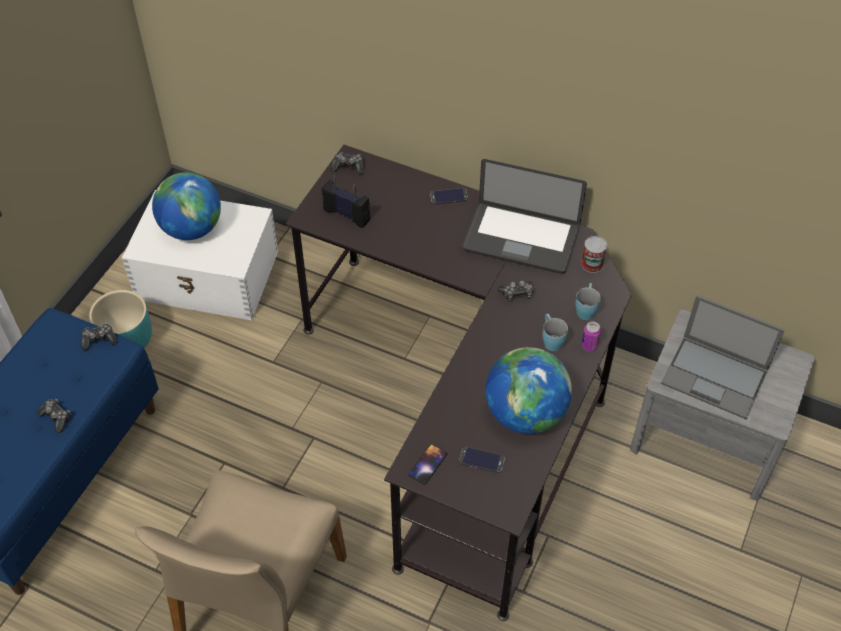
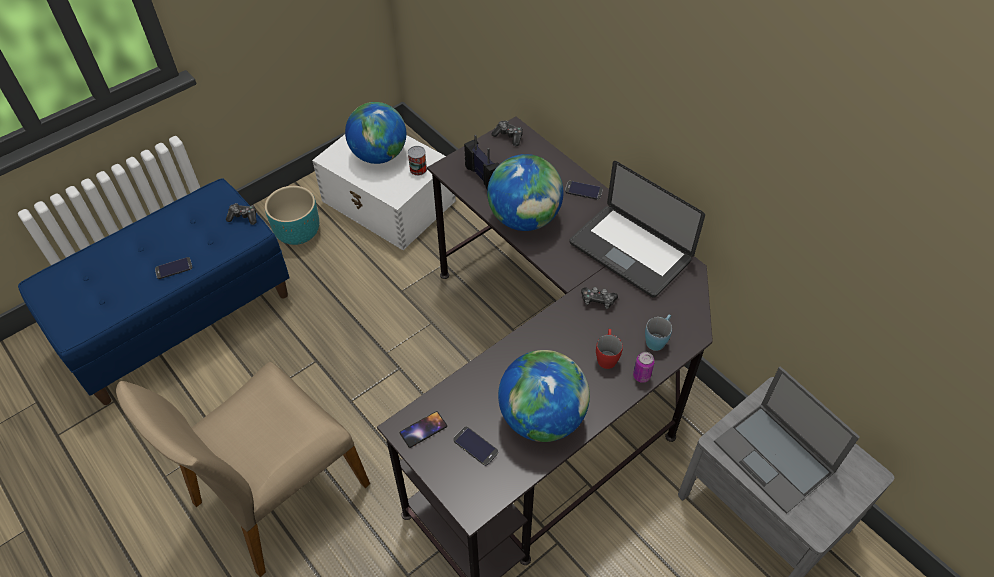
camera: 25 degrees right, 0 degrees up
game controller [37,399,71,433] -> phone [155,257,193,279]
blue mug [543,314,568,351] -> red mug [596,329,623,369]
can [581,236,607,273] -> can moved to [408,146,427,176]
none -> globe [487,154,564,231]

